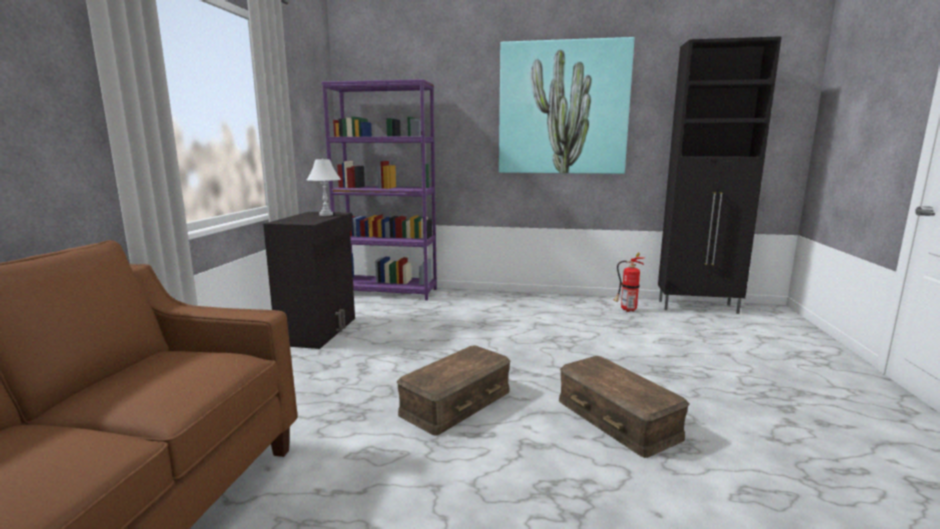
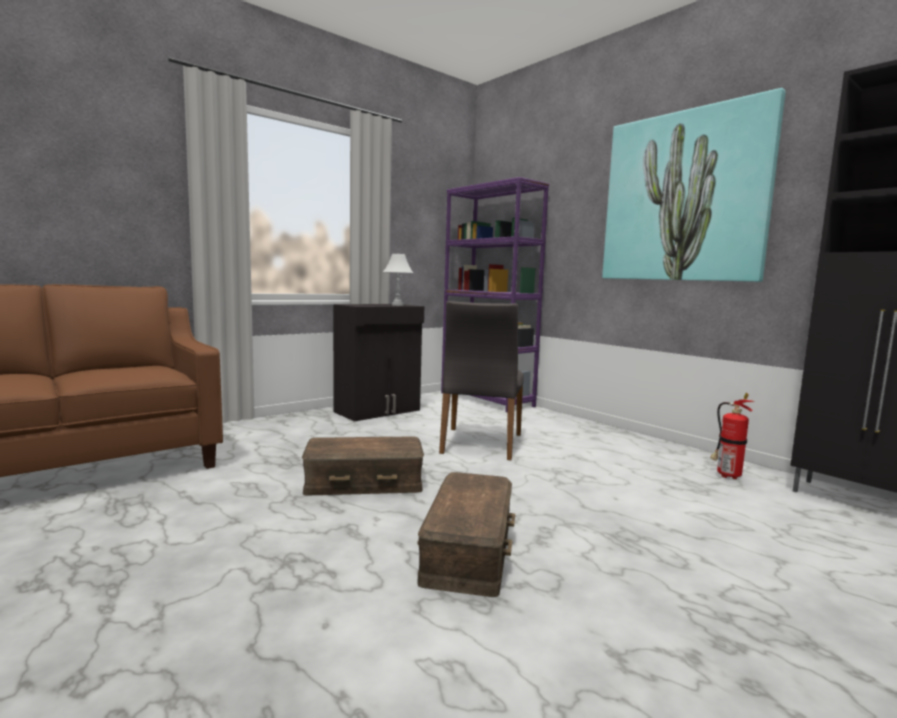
camera: 40 degrees right, 5 degrees down
none -> grey chair [439,301,524,460]

